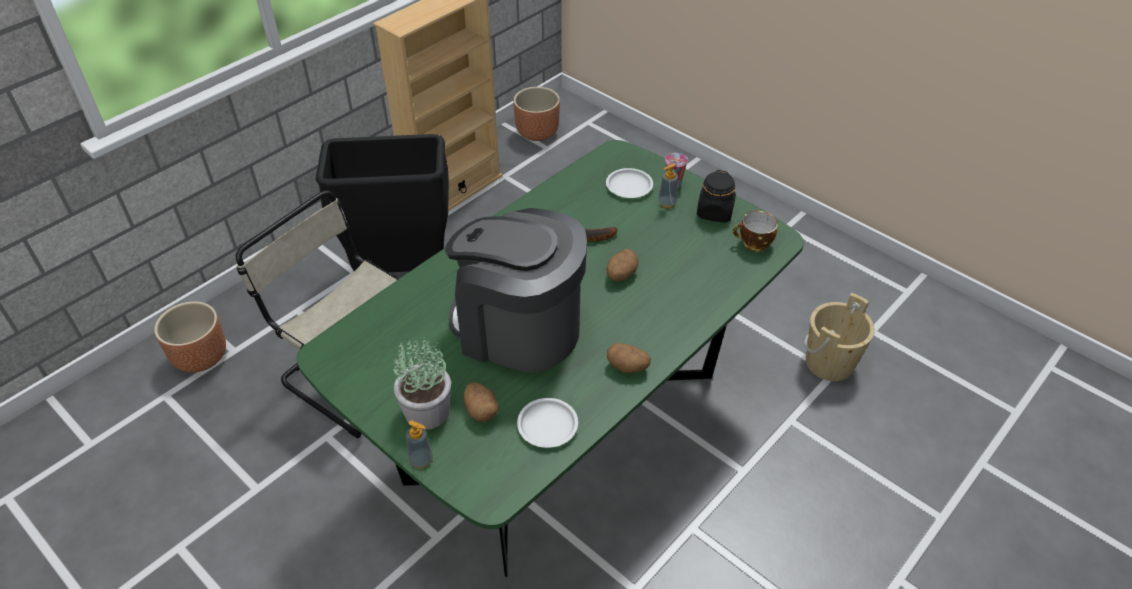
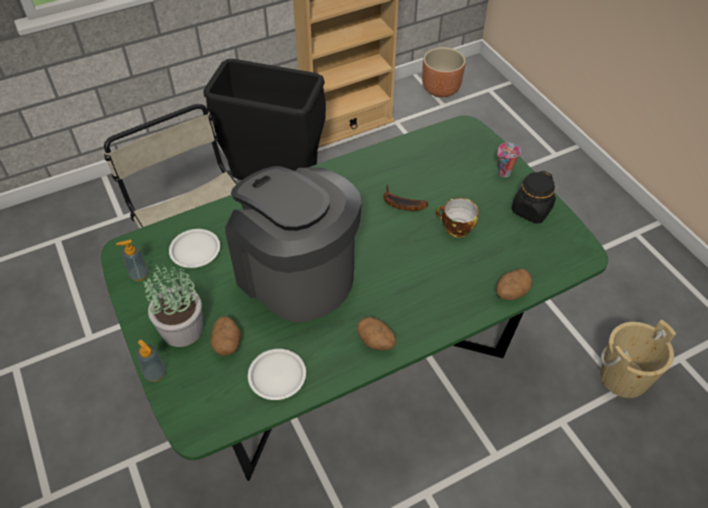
camera: 20 degrees right, 5 degrees up
brown planter [154,301,226,372] -> none
white plate [606,168,653,198] -> white plate moved to [169,229,220,268]
potato [607,249,638,282] -> potato moved to [496,269,532,300]
soap dispenser [659,163,678,208] -> soap dispenser moved to [116,239,149,281]
cup [733,211,778,251] -> cup moved to [435,198,478,238]

